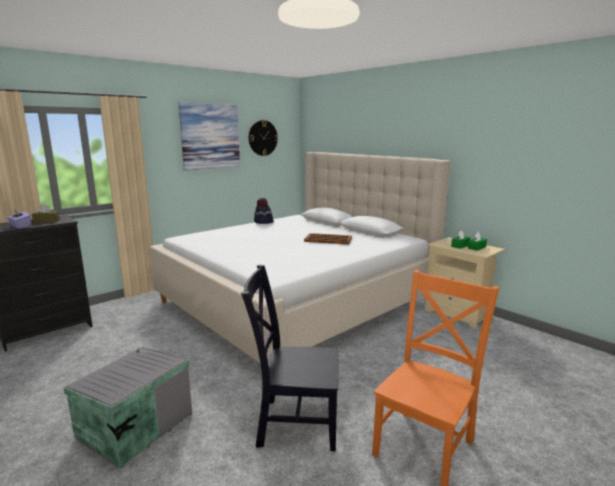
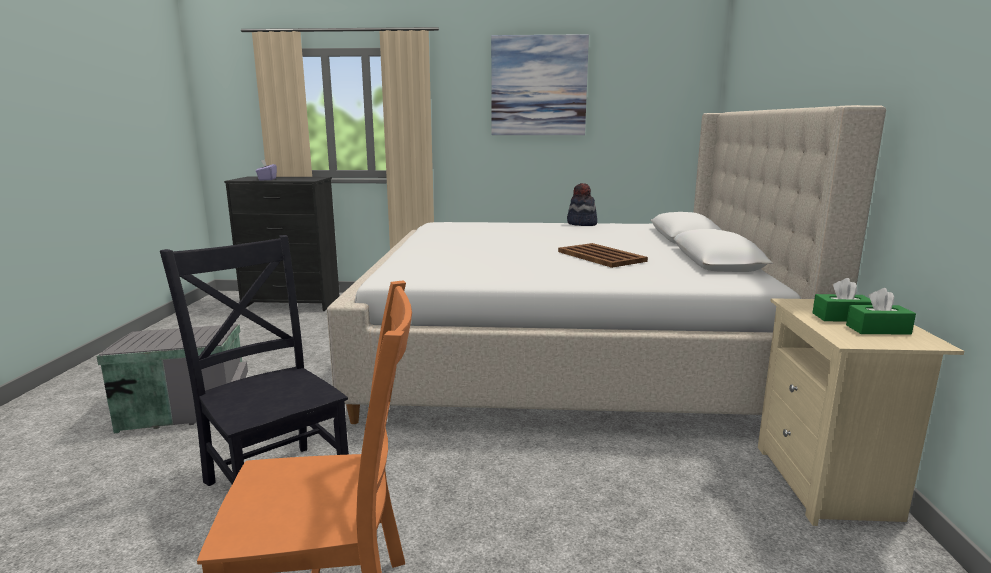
camera: 45 degrees right, 0 degrees up
brown tissue box [32,204,60,223] -> none
wall clock [249,120,278,156] -> none

